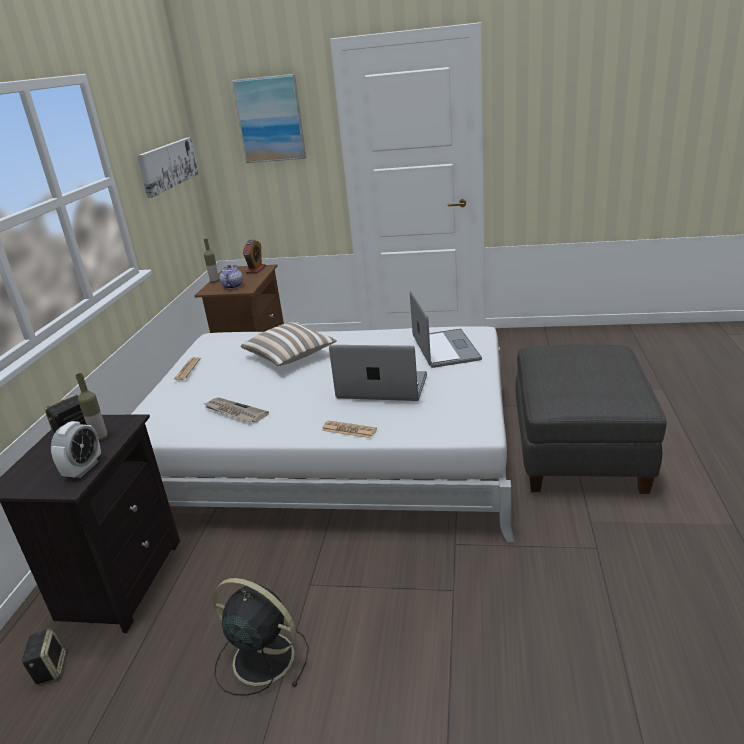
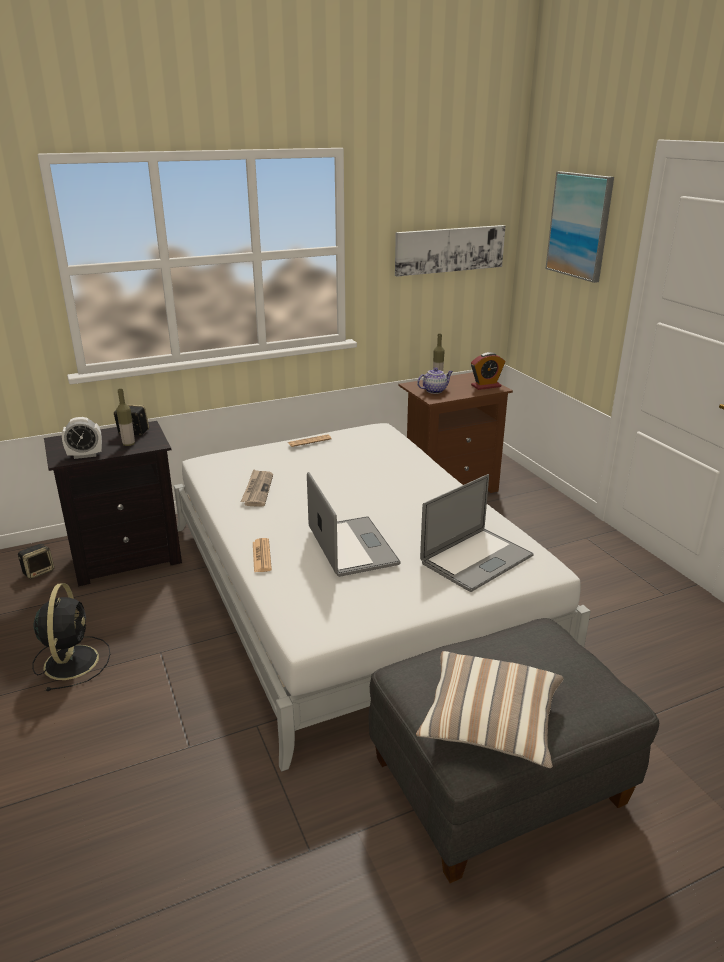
camera: 55 degrees right, 0 degrees up
pillow [241,322,337,366] -> pillow moved to [416,651,564,768]

